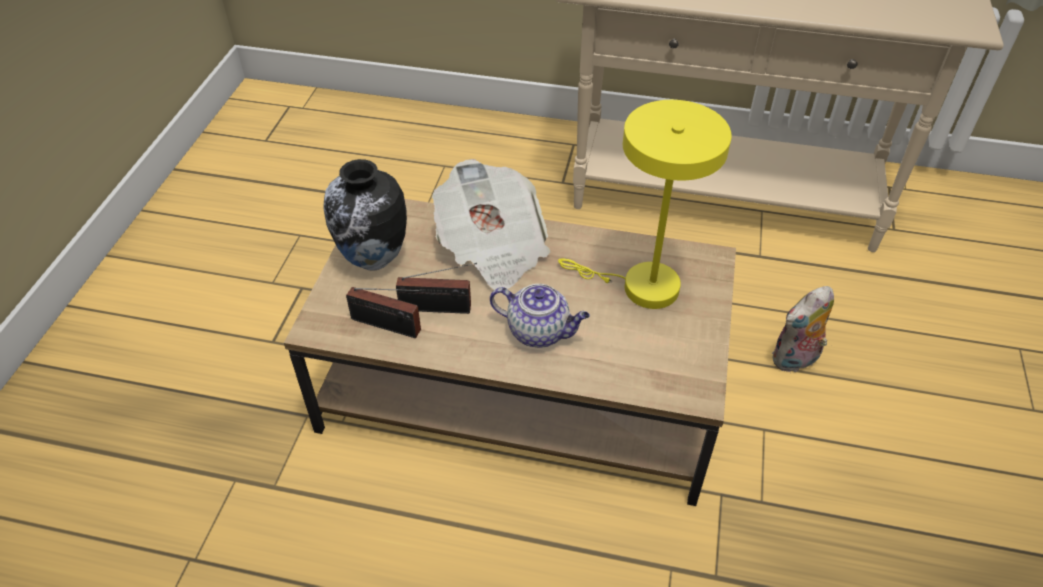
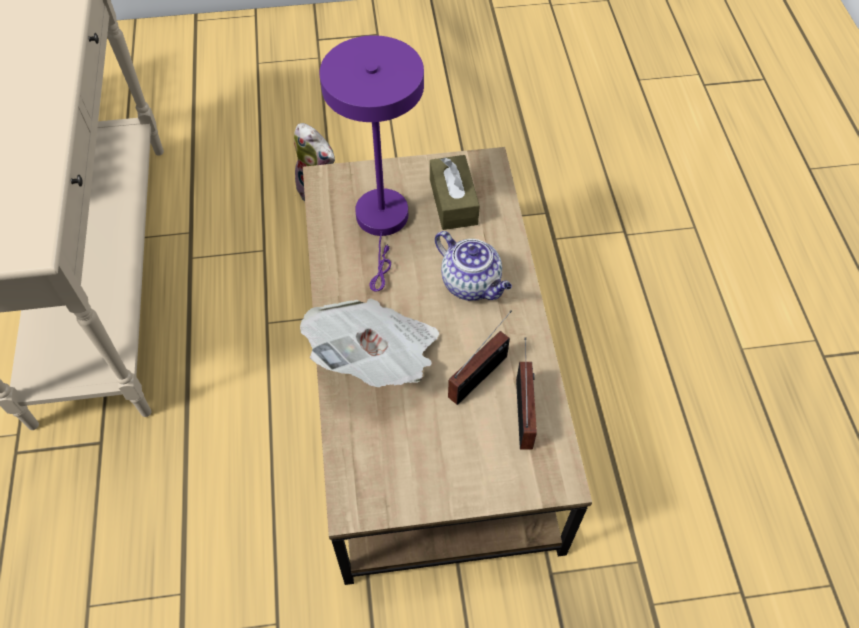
camera: 110 degrees left, 10 degrees up
vase [323,159,407,271] -> none
radio [396,263,477,314] -> radio turned 60 degrees clockwise [448,310,512,405]
teapot [490,284,590,347] -> teapot turned 135 degrees clockwise [435,231,512,301]
yellow table lamp [558,100,732,309] -> purple table lamp [319,35,424,292]
none -> brown tissue box [430,155,480,230]

